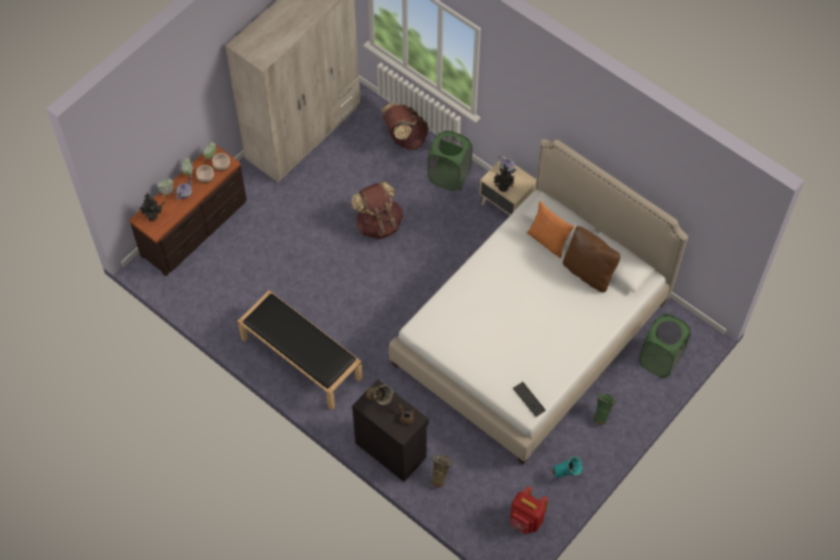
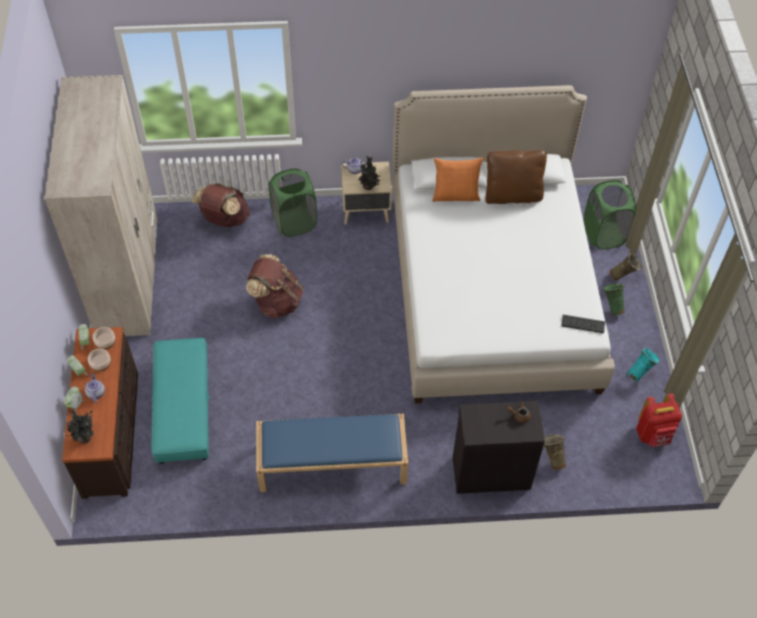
camera: 45 degrees left, 5 degrees down
black bench [238,290,363,410] -> blue bench [256,414,408,492]
beige vase [366,385,394,405] -> beige vase moved to [610,253,642,281]
none -> turquoise ottoman [152,338,210,464]

